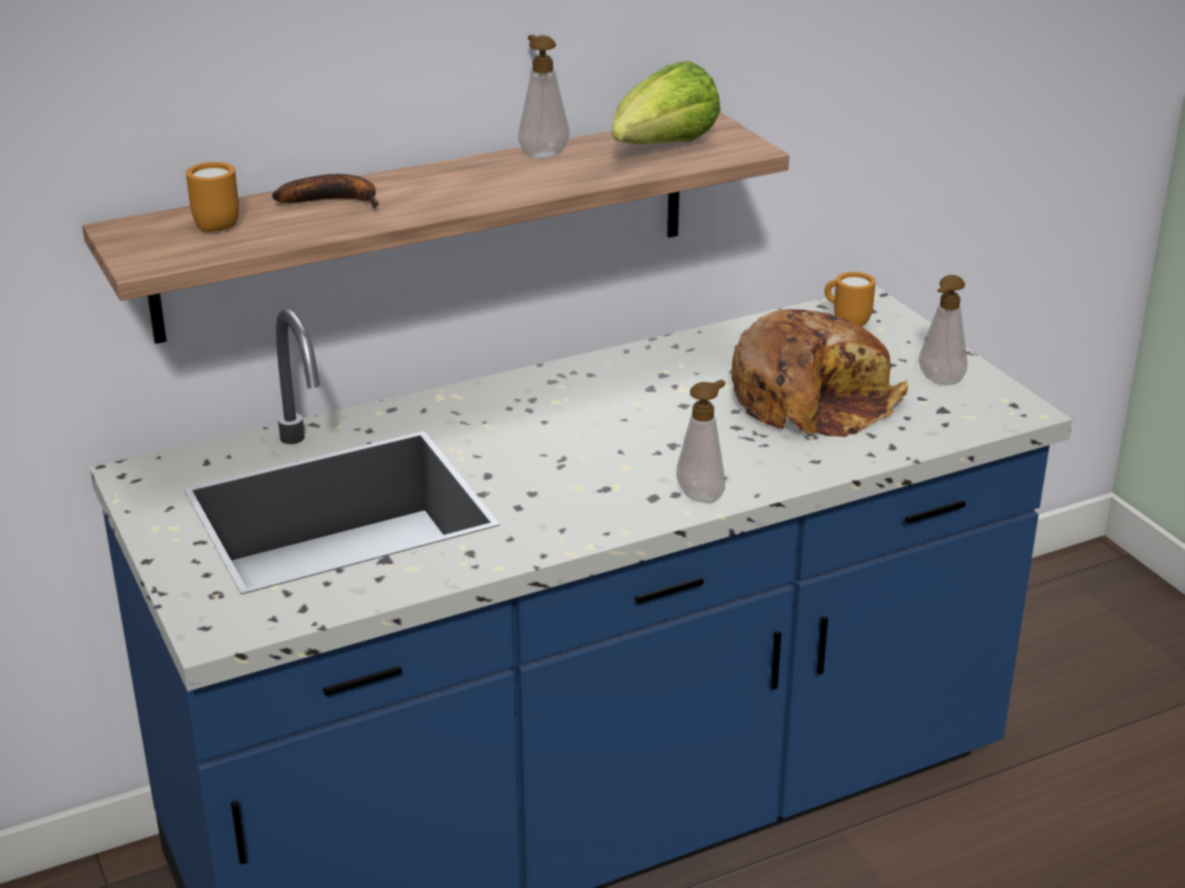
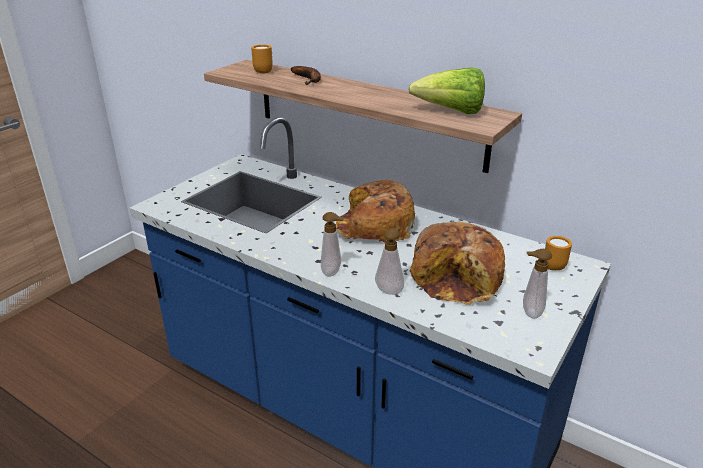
camera: 60 degrees right, 0 degrees up
soap dispenser [518,35,569,159] -> soap dispenser moved to [375,227,404,295]
none -> bread [336,180,415,242]

